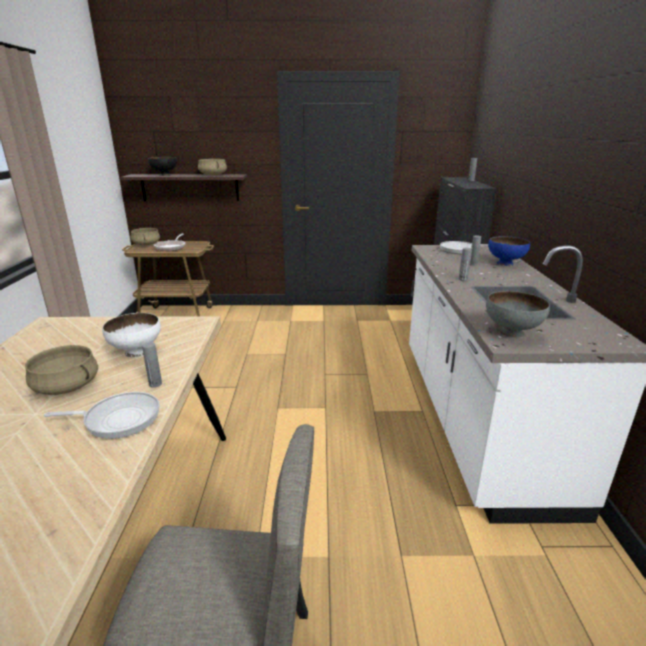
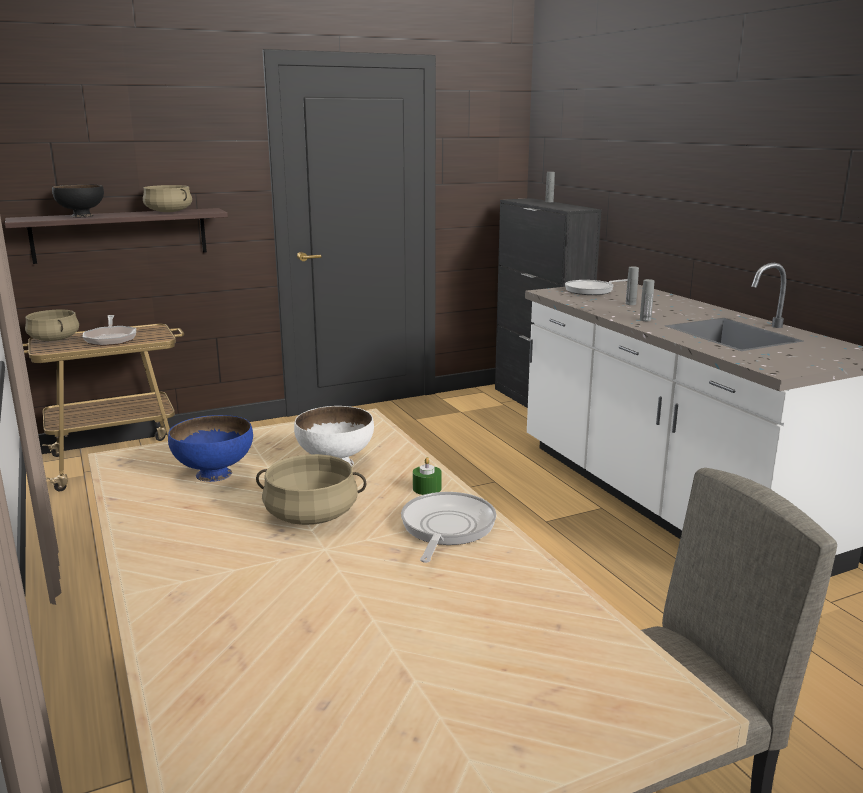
camera: 25 degrees left, 5 degrees down
frying pan [44,392,160,439] -> frying pan turned 45 degrees counterclockwise [401,492,496,563]
grey bottle [142,342,162,388] -> green candle [413,457,441,495]
grey bowl [486,291,550,338] -> none
blue bowl [488,236,530,266] -> blue bowl moved to [168,415,253,482]

